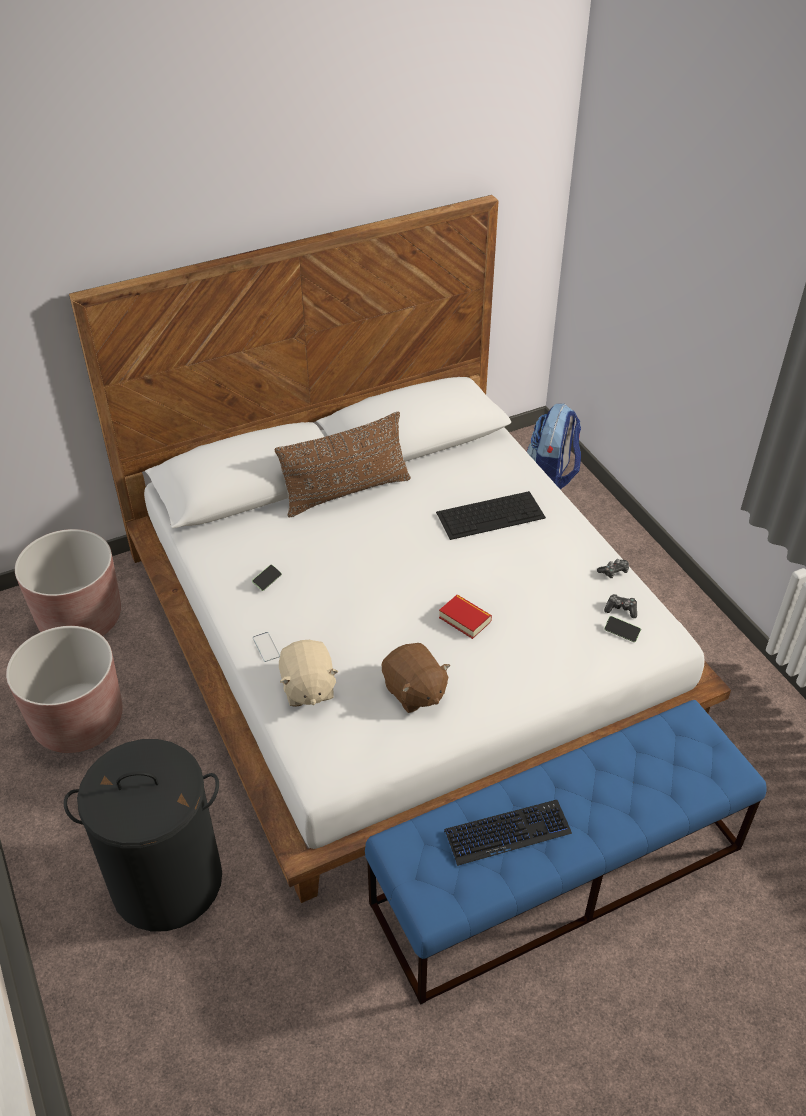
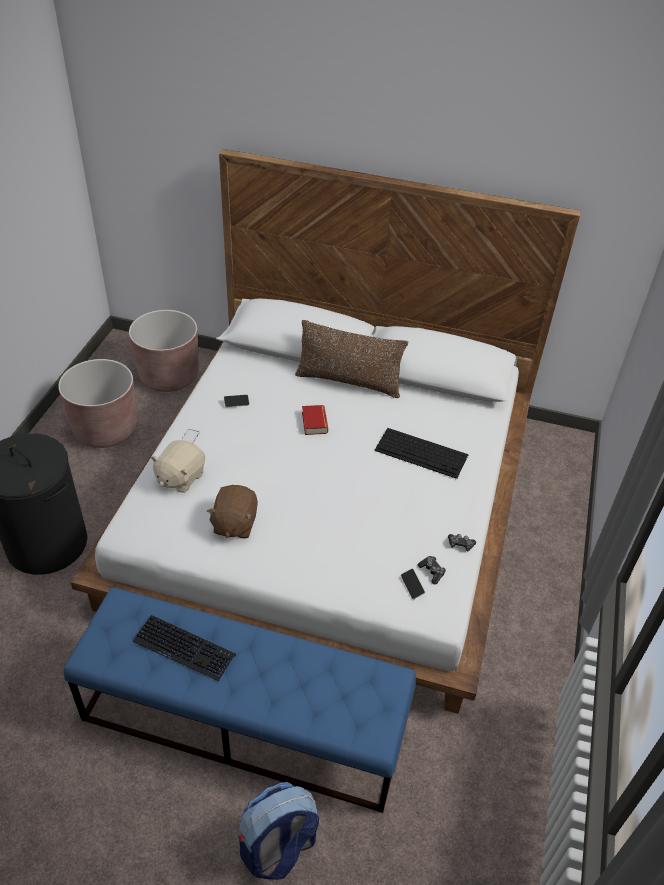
camera: 40 degrees right, 0 degrees up
book [439,595,492,639] -> book moved to [302,405,328,435]
backpack [526,404,581,489] -> backpack moved to [238,782,319,880]

